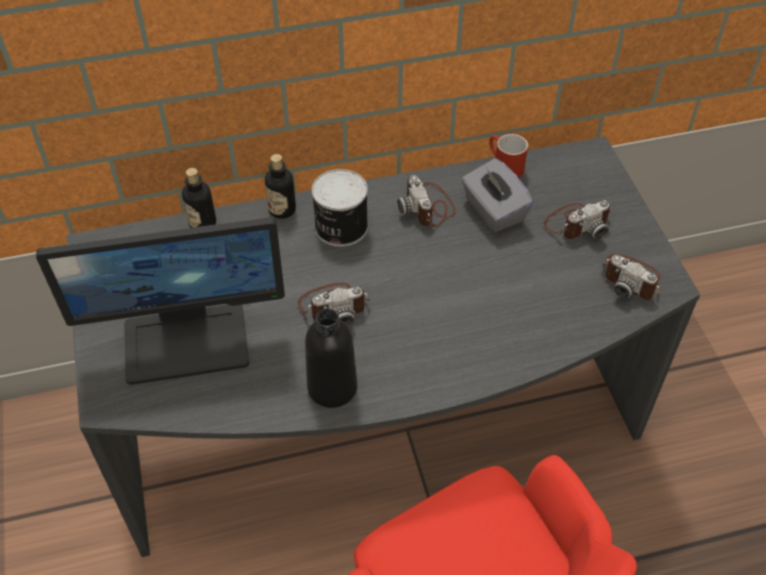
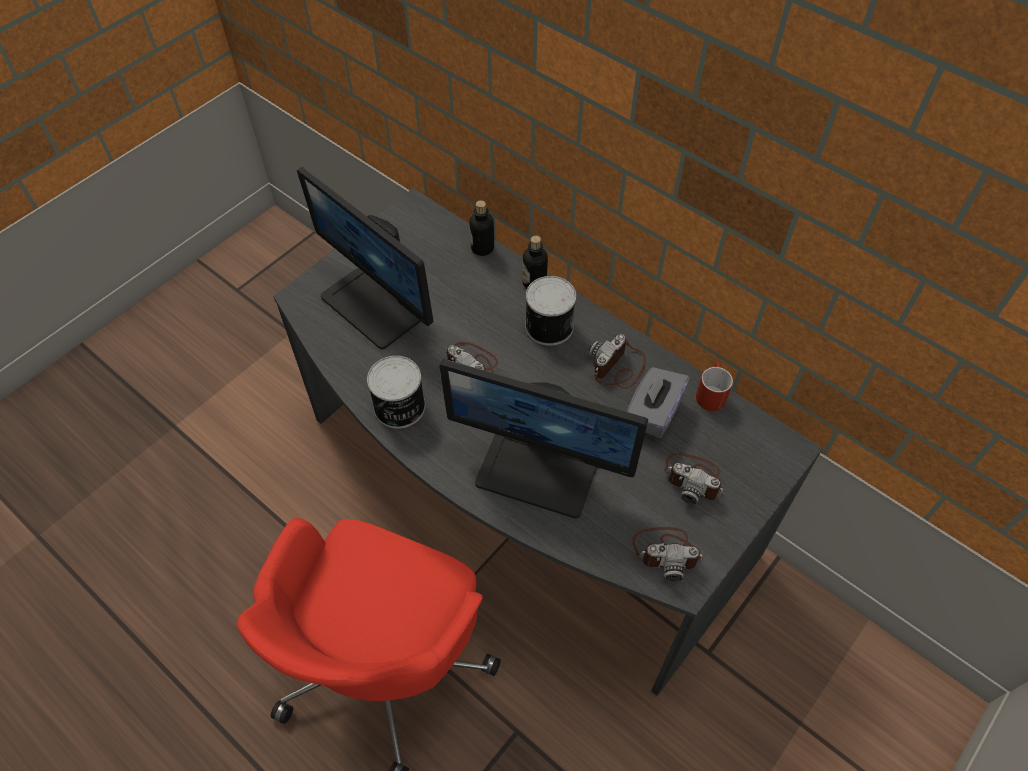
camera: 55 degrees right, 5 degrees up
black bottle [305,309,357,408] -> can [367,356,425,429]
camera [602,254,661,300] -> camera turned 90 degrees counterclockwise [632,527,704,582]
none -> monitor [439,359,648,519]

